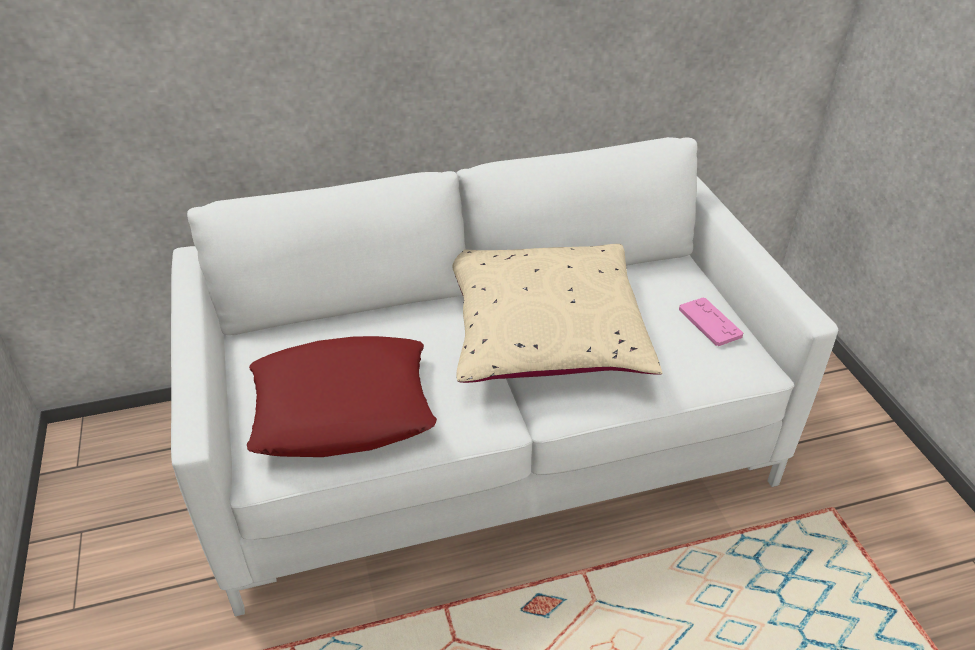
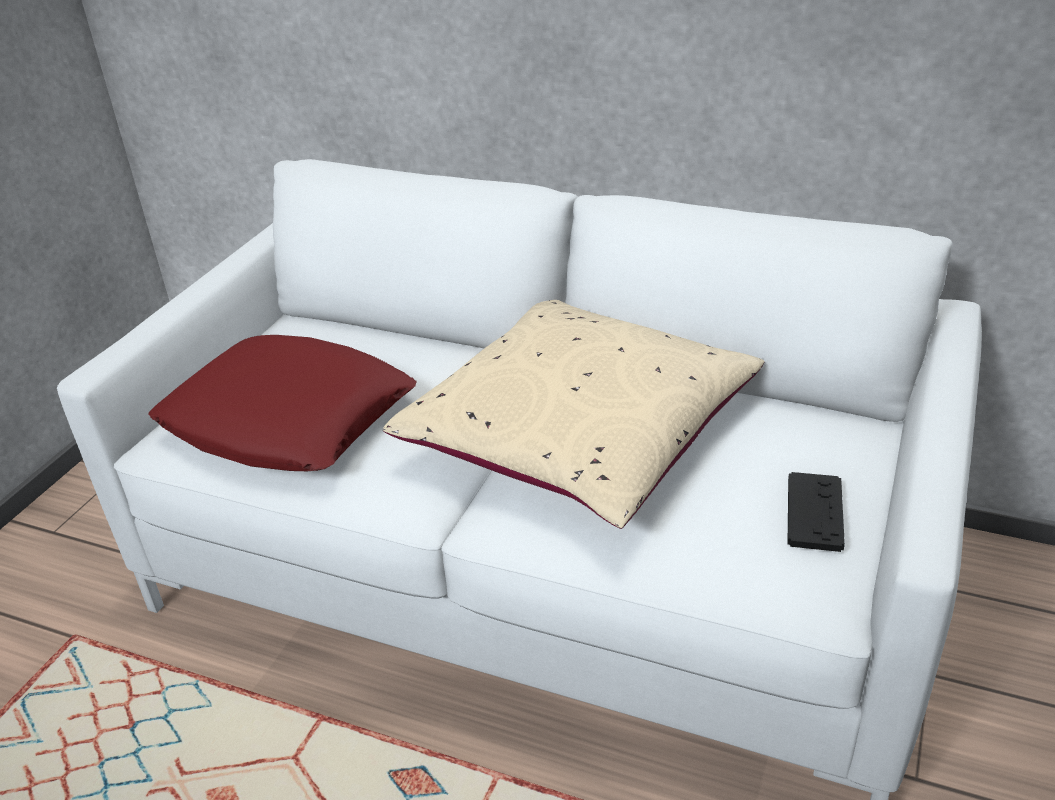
camera: 40 degrees right, 5 degrees down
pink game controller [679,298,743,346] -> black game controller [787,472,845,552]

